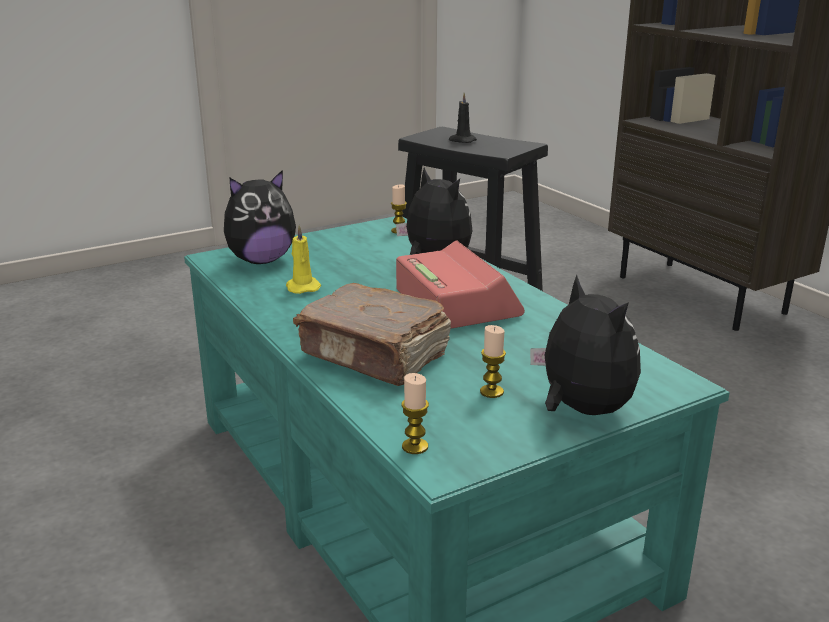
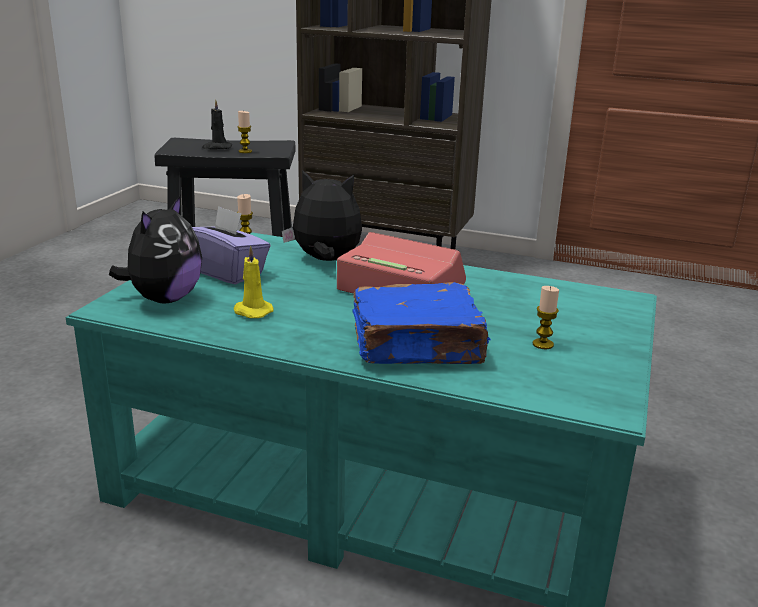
camera: 40 degrees left, 0 degrees up
brown book [293,283,451,386] -> blue book [352,282,491,364]
candle [401,373,429,454] -> candle moved to [237,111,252,153]
plush toy [530,275,641,415] -> none
none -> purple tissue box [192,206,271,285]

